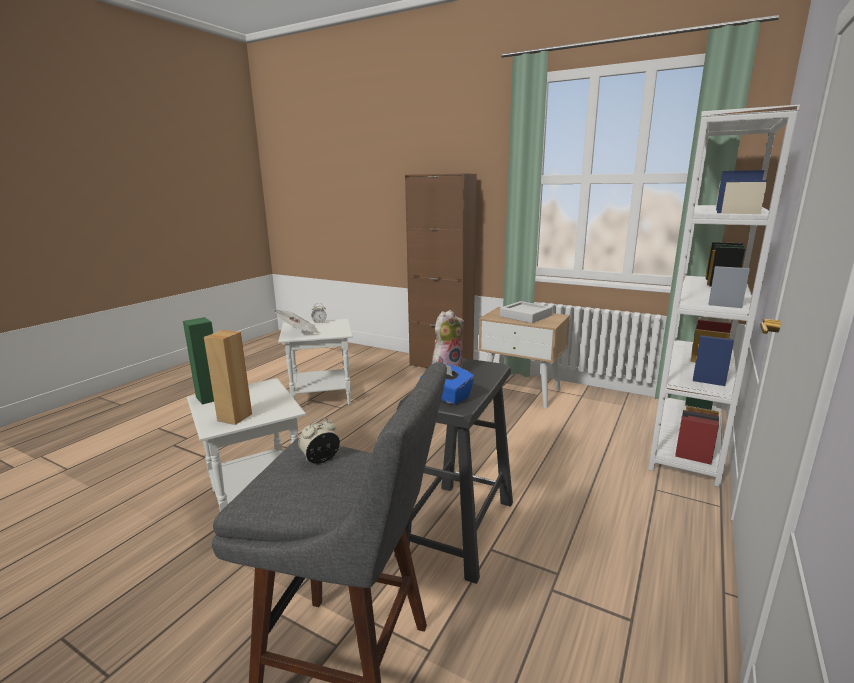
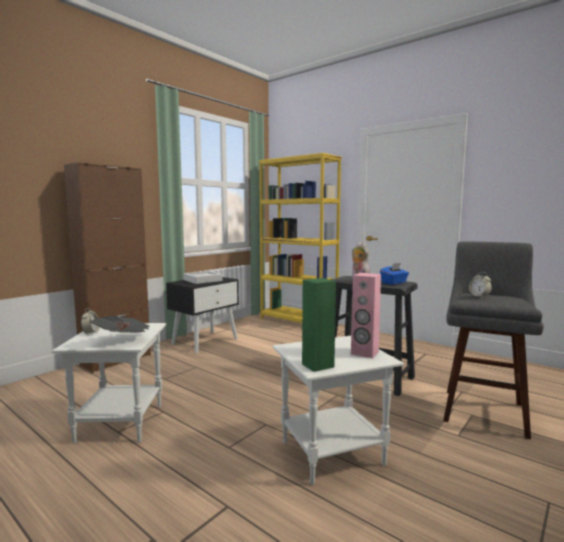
camera: 80 degrees left, 10 degrees down
brown speaker [204,330,252,425] -> pink speaker [351,273,381,358]
beige nightstand [478,307,570,408] -> black nightstand [166,277,239,353]
white bookcase [648,105,800,487] -> yellow bookcase [259,153,342,323]

